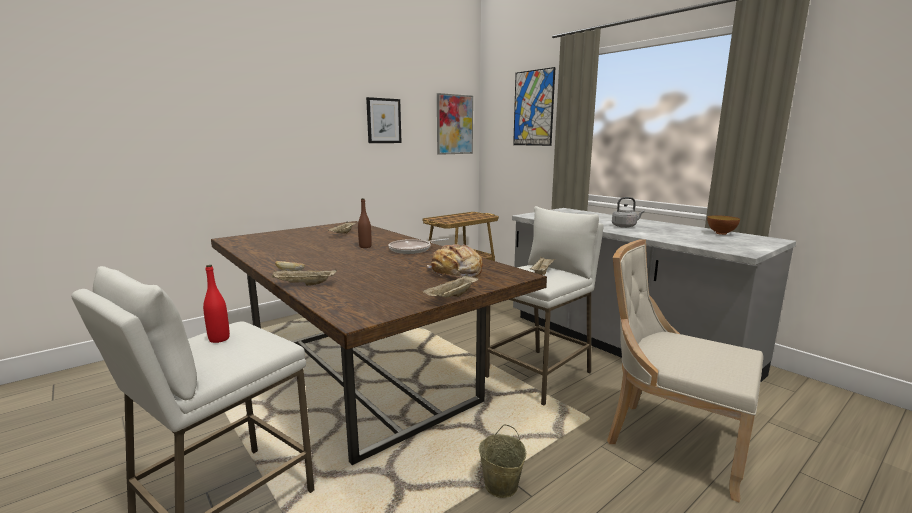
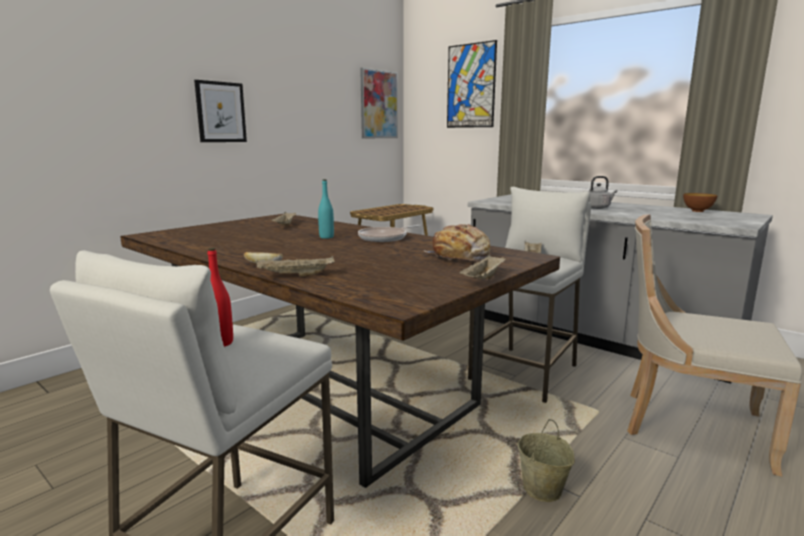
camera: 10 degrees left, 0 degrees up
brown bottle [358,198,372,248] -> turquoise bottle [318,179,334,239]
picture [366,97,402,143] -> picture moved to [194,80,247,142]

